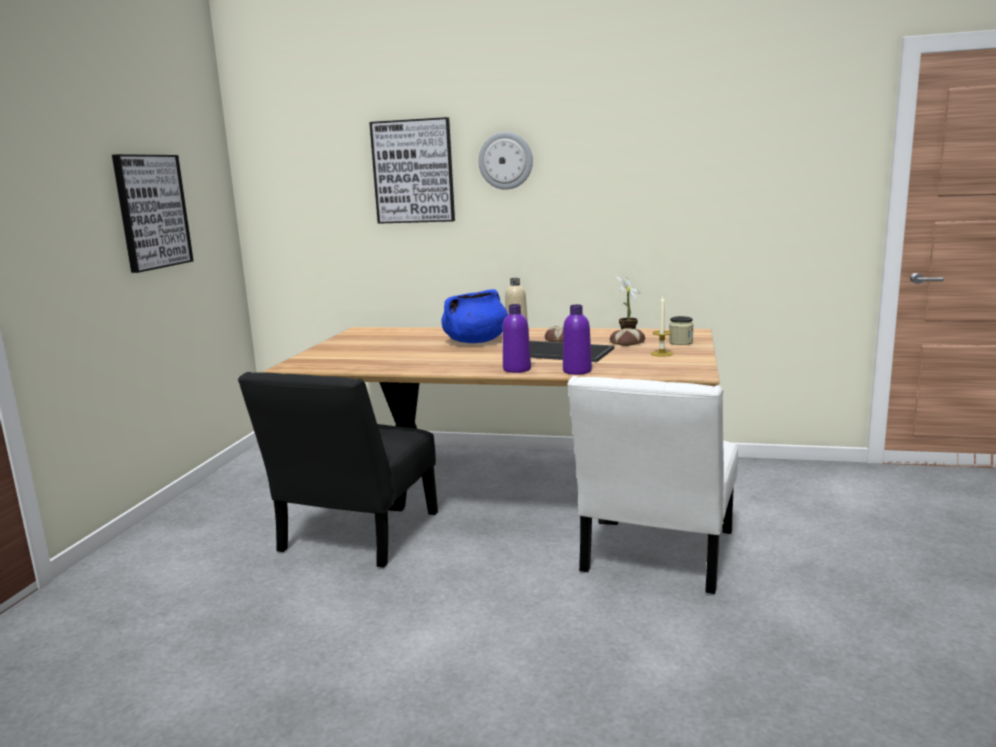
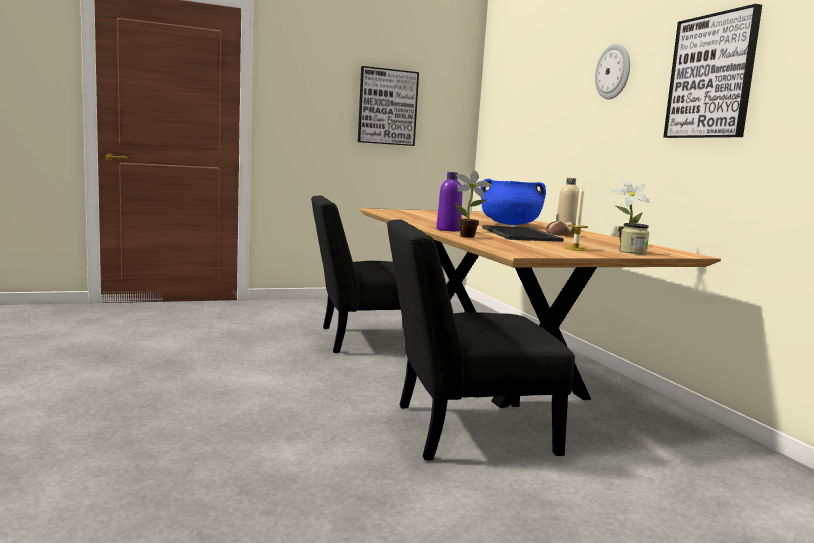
camera: 55 degrees right, 5 degrees down
picture [369,117,455,224] -> picture moved to [663,4,762,138]
purple bottle [563,305,592,375] -> potted plant [454,171,492,238]
white chair [567,376,738,594] -> black chair [387,219,575,460]
bread [610,328,645,346] -> none

